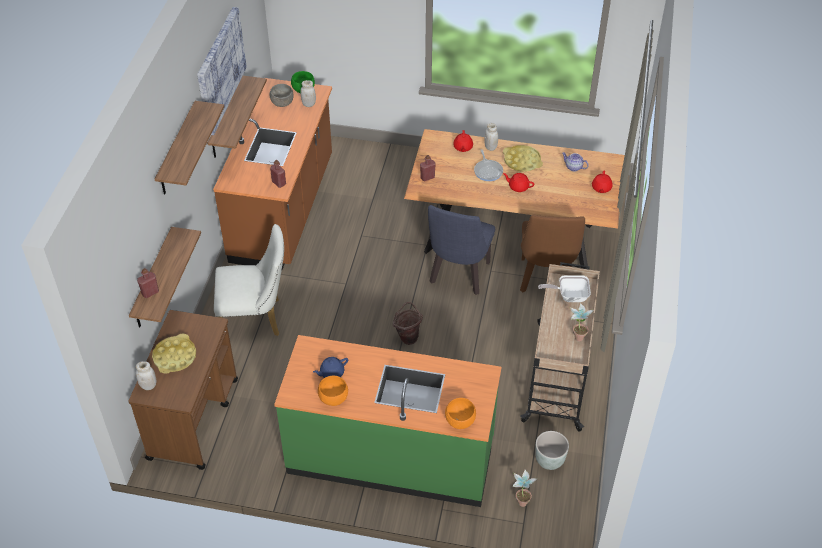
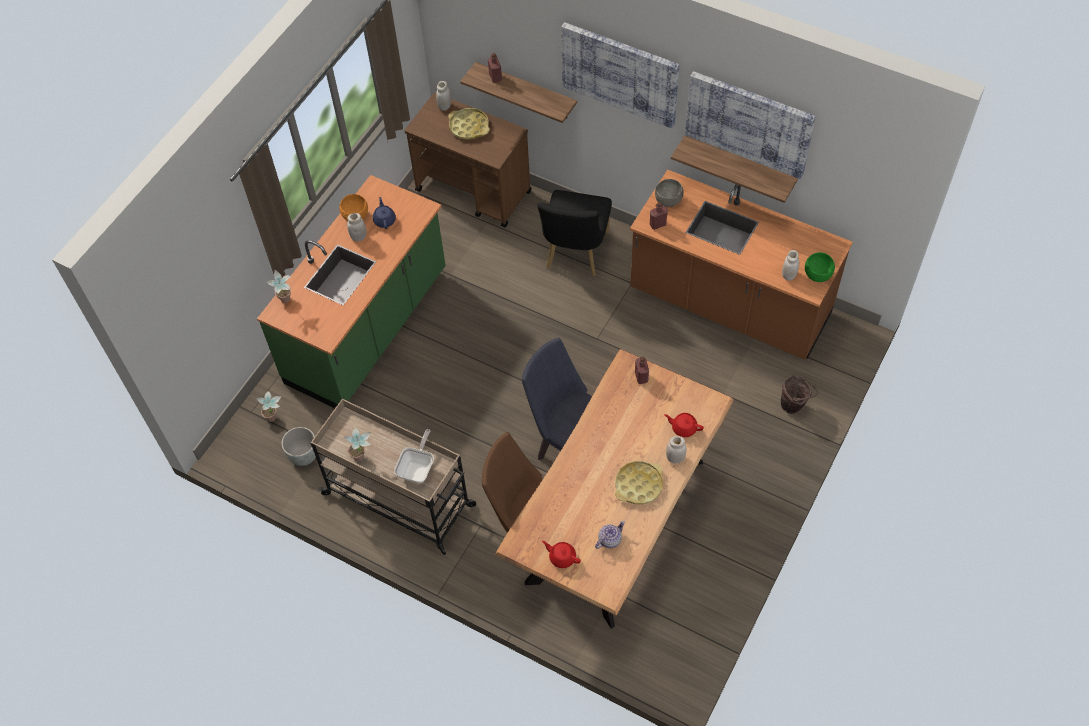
camera: 110 degrees right, 10 degrees up
shelf [155,101,224,195] -> picture [561,22,680,128]
white chair [214,224,284,336] -> black chair [537,190,612,276]
grey bowl [269,84,294,107] -> grey bowl moved to [655,179,684,207]
brown bucket [393,302,423,345] -> brown bucket moved to [781,375,818,414]
orange bowl [445,398,476,429] -> potted plant [266,270,291,303]
frying pan [474,149,503,181] -> none
red teapot [503,173,534,192] -> none
none -> white jar [347,213,367,242]

